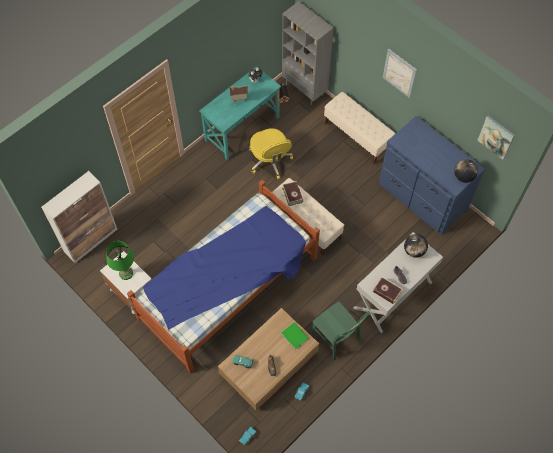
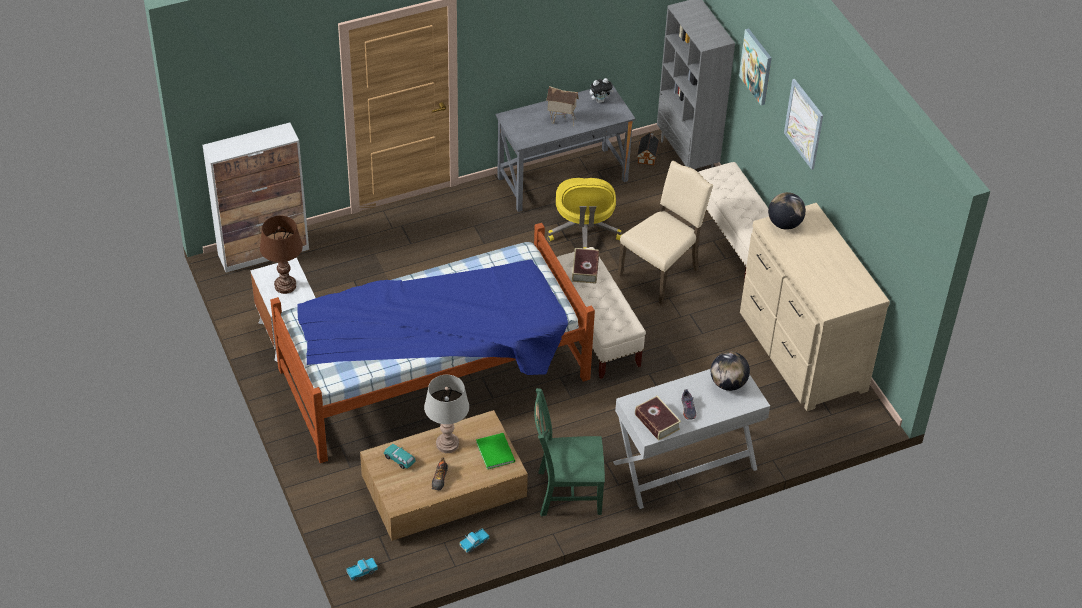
camera: 20 degrees right, 15 degrees down
green table lamp [106,241,134,280] -> brown table lamp [260,216,303,294]
turquoise desk [199,66,281,160] -> grey desk [496,86,636,212]
green chair [312,301,371,360] -> green chair turned 105 degrees clockwise [534,388,605,516]
blue dresser [379,116,485,235] -> beige dresser [740,203,890,411]
globe [454,159,478,183] -> globe moved to [768,192,806,230]
picture [477,116,515,160] -> picture moved to [739,28,772,105]
none -> grey table lamp [424,375,469,453]
none -> beige chair [618,161,713,305]

